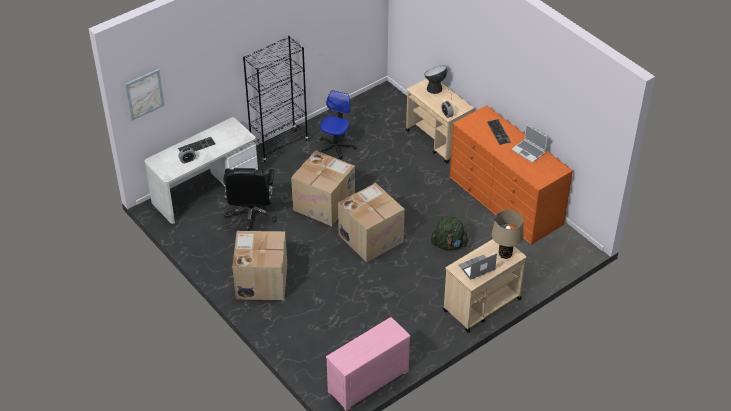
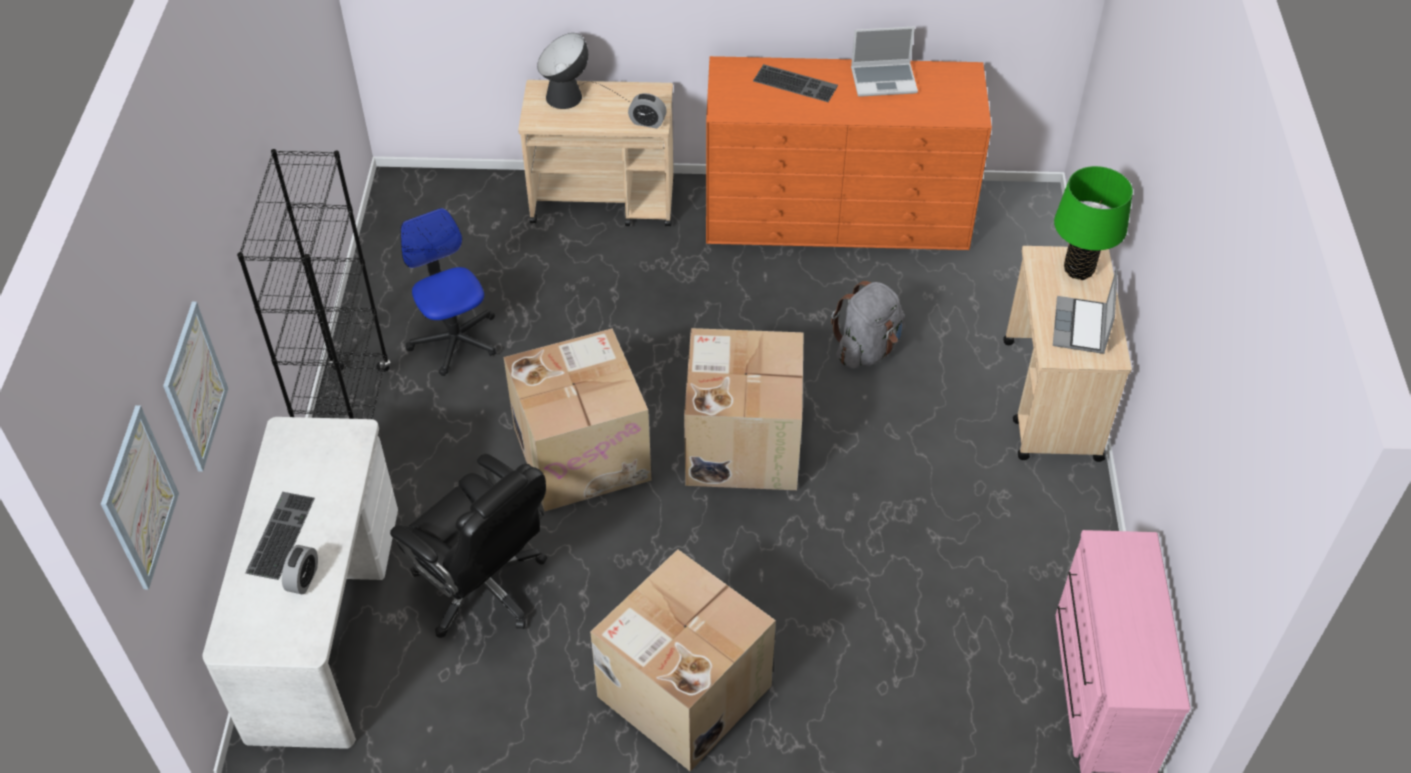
camera: 50 degrees left, 5 degrees up
green backpack [431,215,469,250] -> grey backpack [831,281,905,369]
beige table lamp [492,210,524,259] -> green table lamp [1054,166,1133,280]
none -> picture [163,302,228,472]

